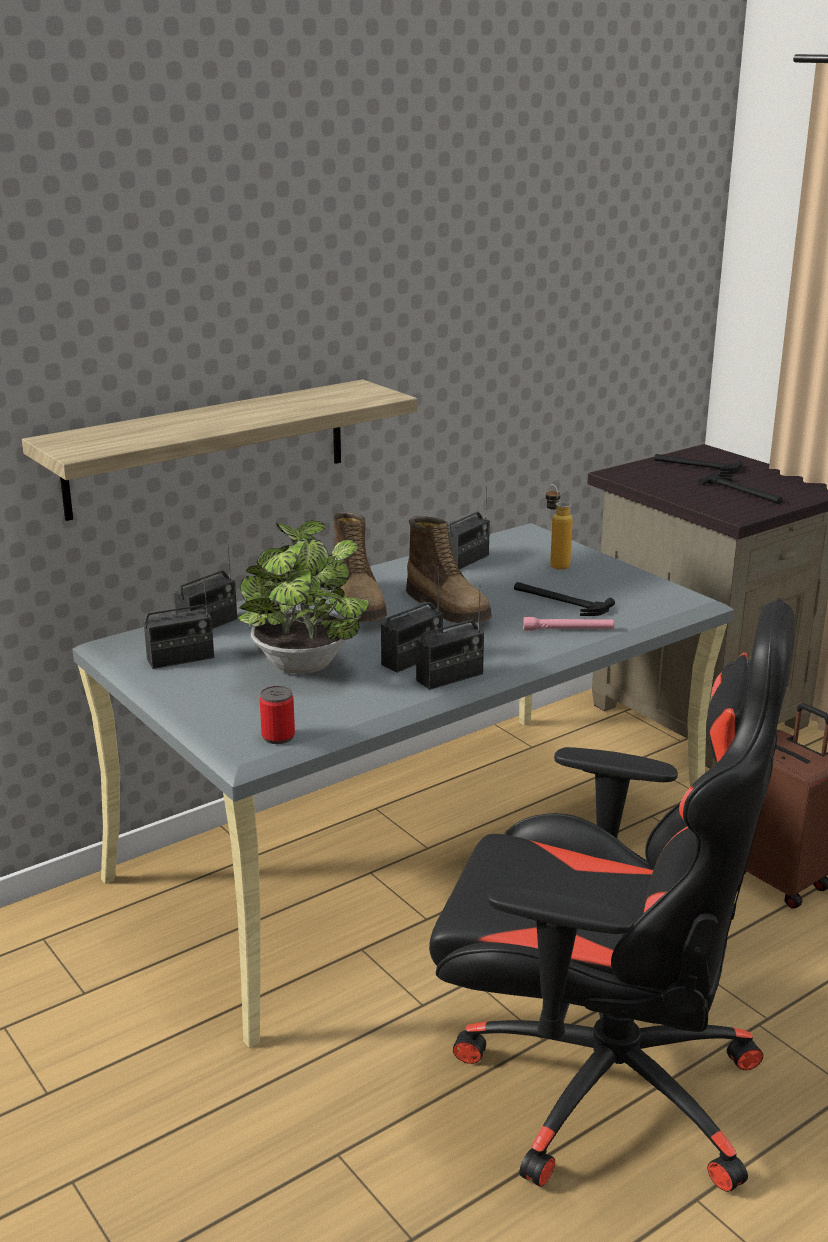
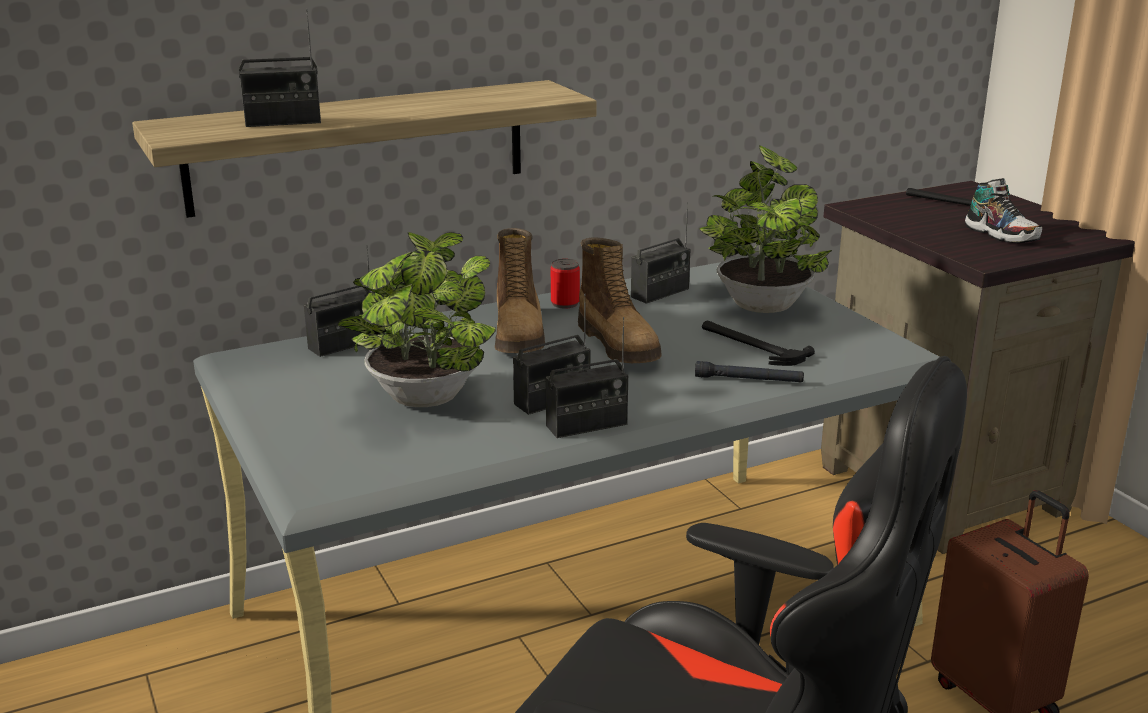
camera: 10 degrees right, 0 degrees up
radio [143,570,214,669] -> radio moved to [239,9,321,127]
can [260,686,295,744] -> can moved to [551,259,580,308]
pink flashlight [523,617,614,631] -> black flashlight [695,361,804,383]
bottle [546,484,573,570] -> potted plant [699,145,832,313]
hammer [698,474,783,504] -> shoe [965,178,1042,243]

